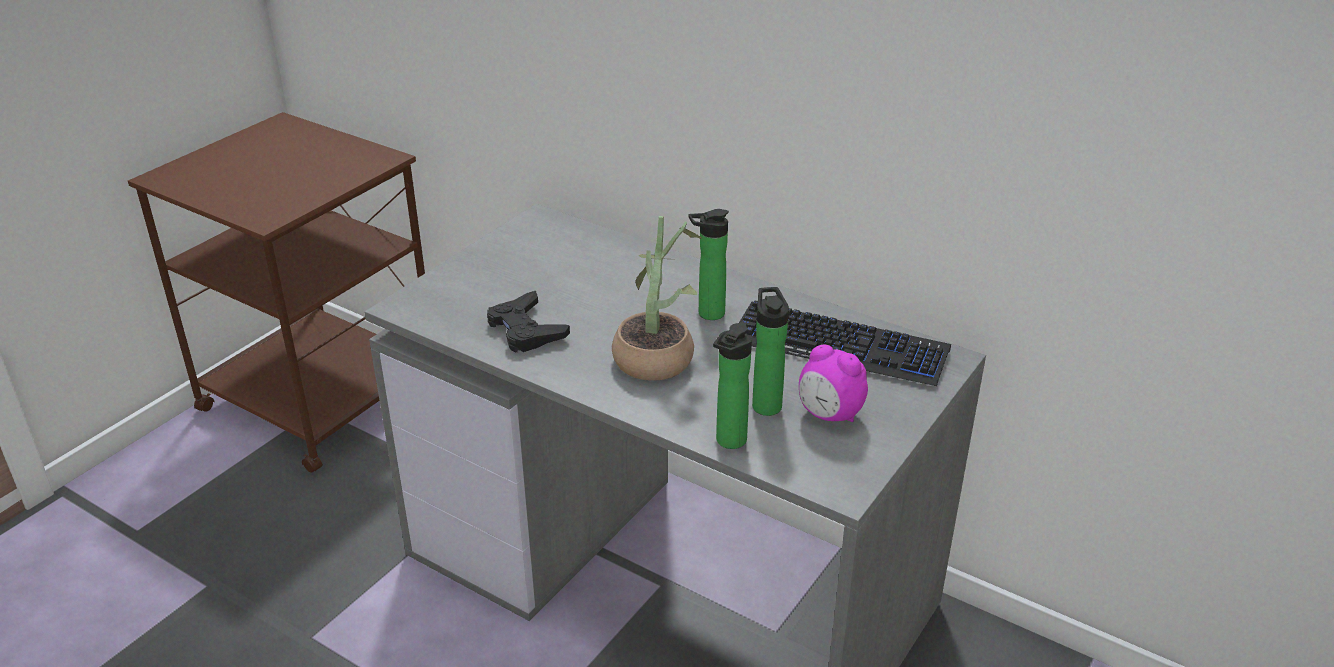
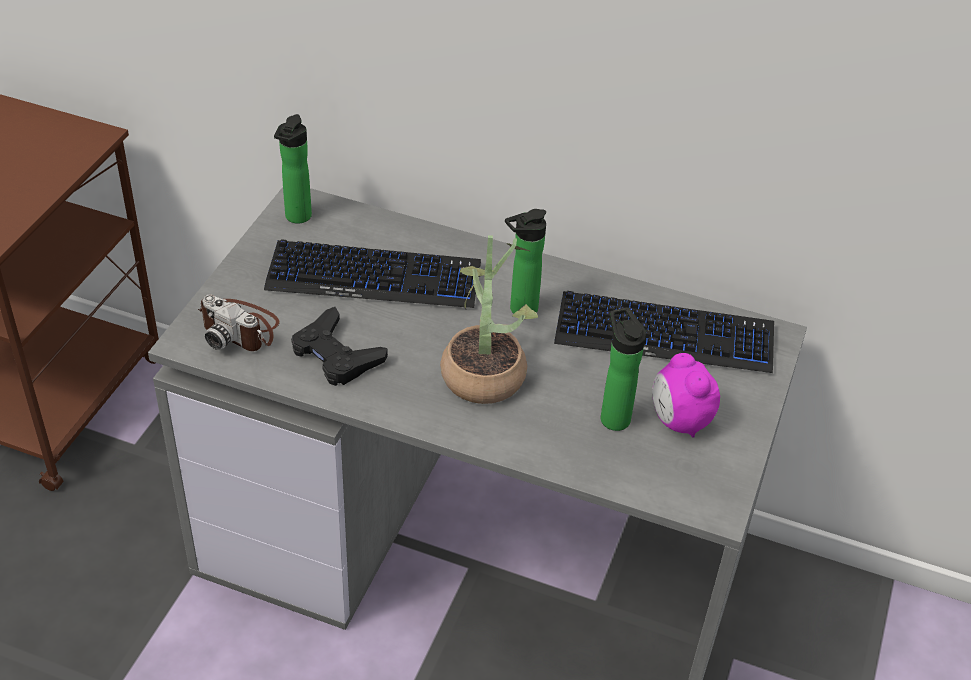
camera: 15 degrees left, 10 degrees up
bottle [713,322,752,449] -> bottle moved to [274,114,312,224]
alarm clock [799,345,868,422] -> alarm clock turned 45 degrees clockwise [652,353,720,438]
none -> camera [198,295,279,351]
none -> keyboard [264,239,481,308]

